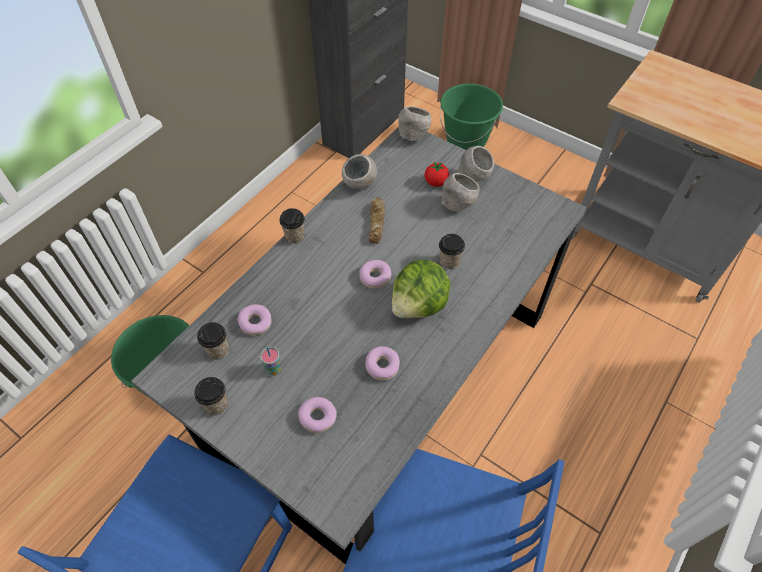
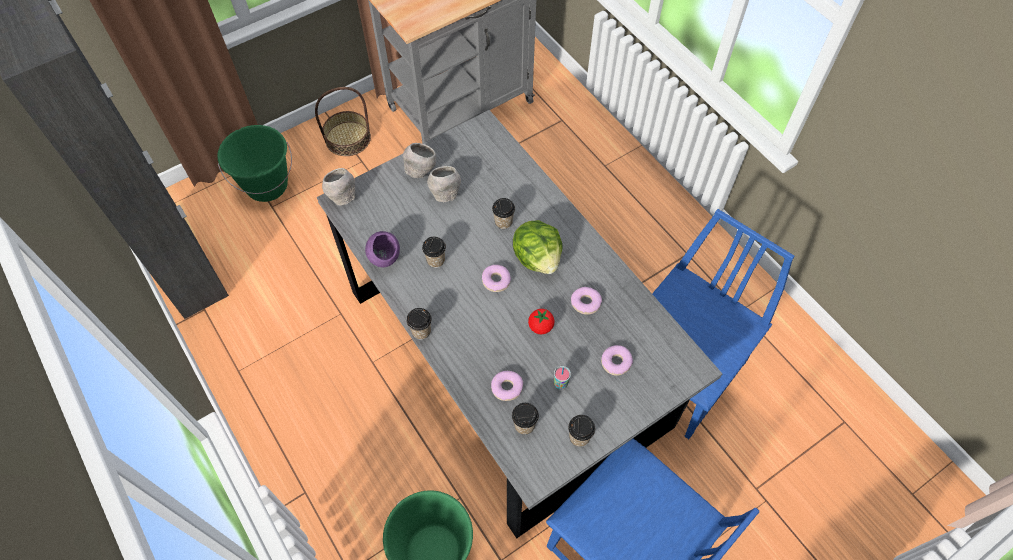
camera: 70 degrees left, 5 degrees up
grey bowl [342,154,377,189] -> purple bowl [365,231,400,267]
bread [369,197,385,244] -> cup [422,237,446,268]
tomato [425,162,449,187] -> tomato moved to [528,309,554,334]
none -> basket [315,87,371,156]

